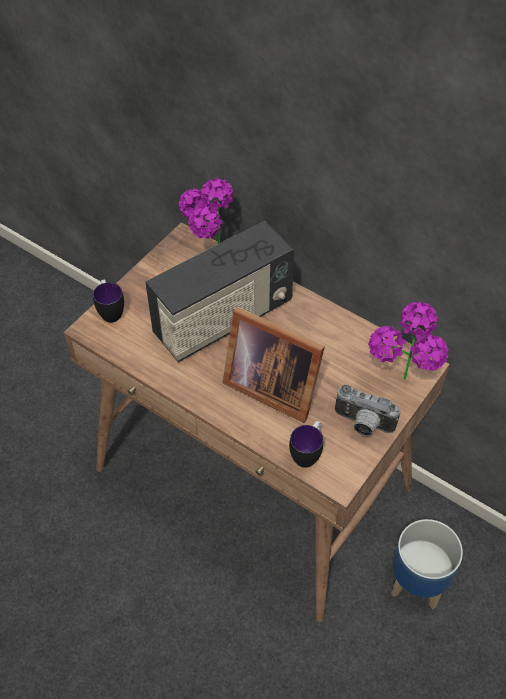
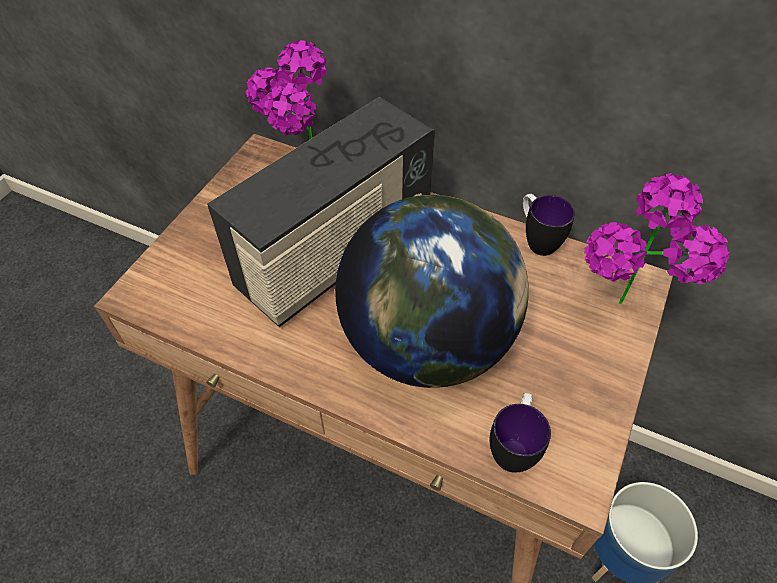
camera: 10 degrees left, 0 degrees up
mug [93,280,124,322] -> mug moved to [522,194,575,256]
picture frame [222,306,325,423] -> globe [335,195,529,388]
camera [335,385,400,436] -> none

